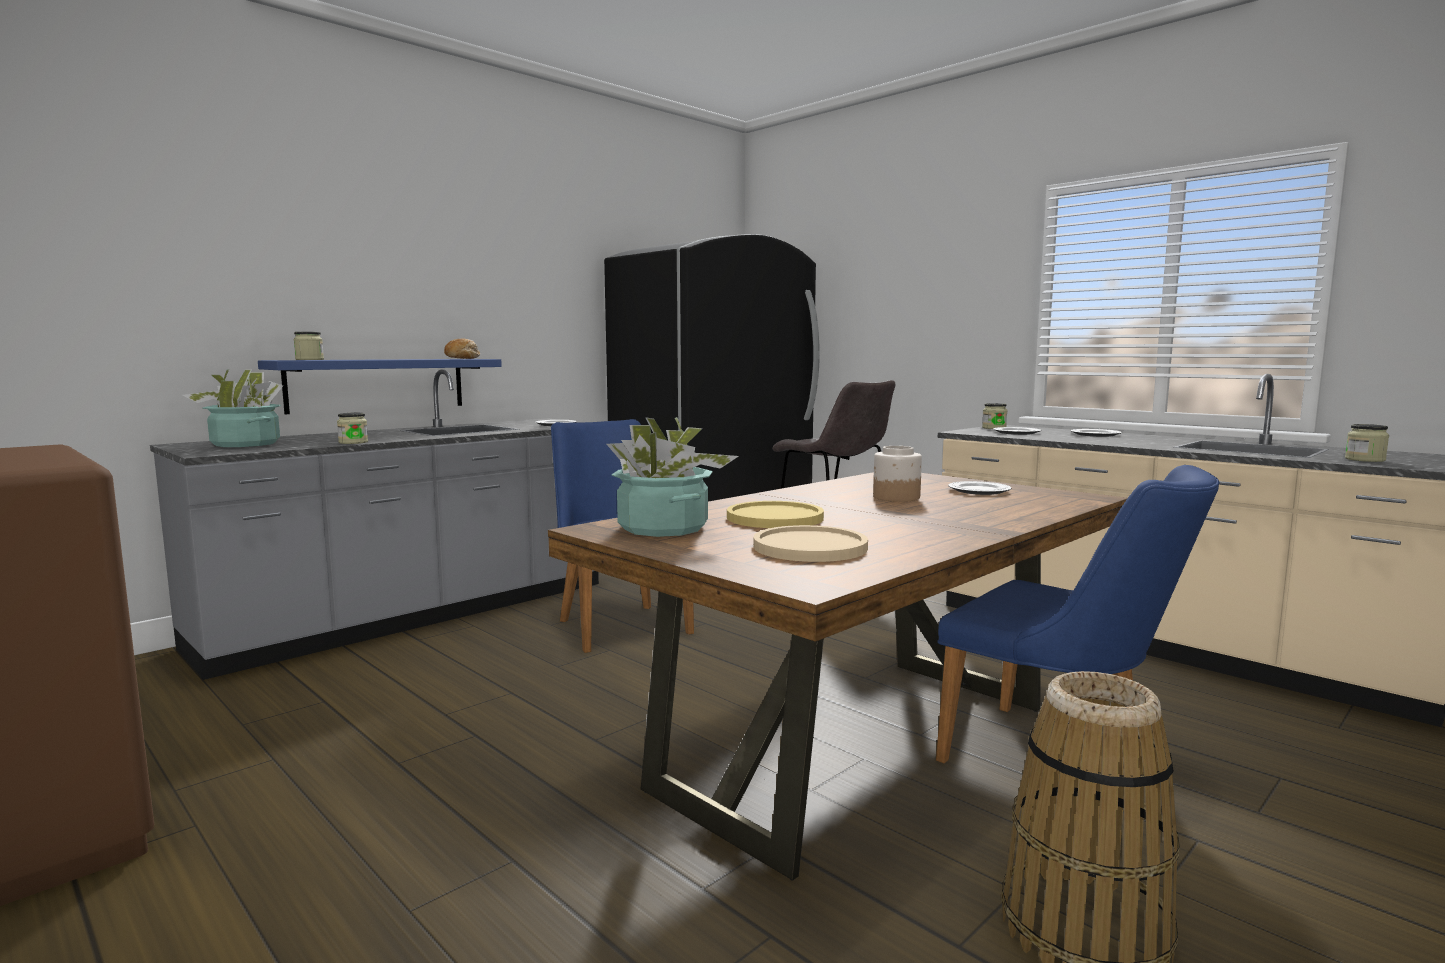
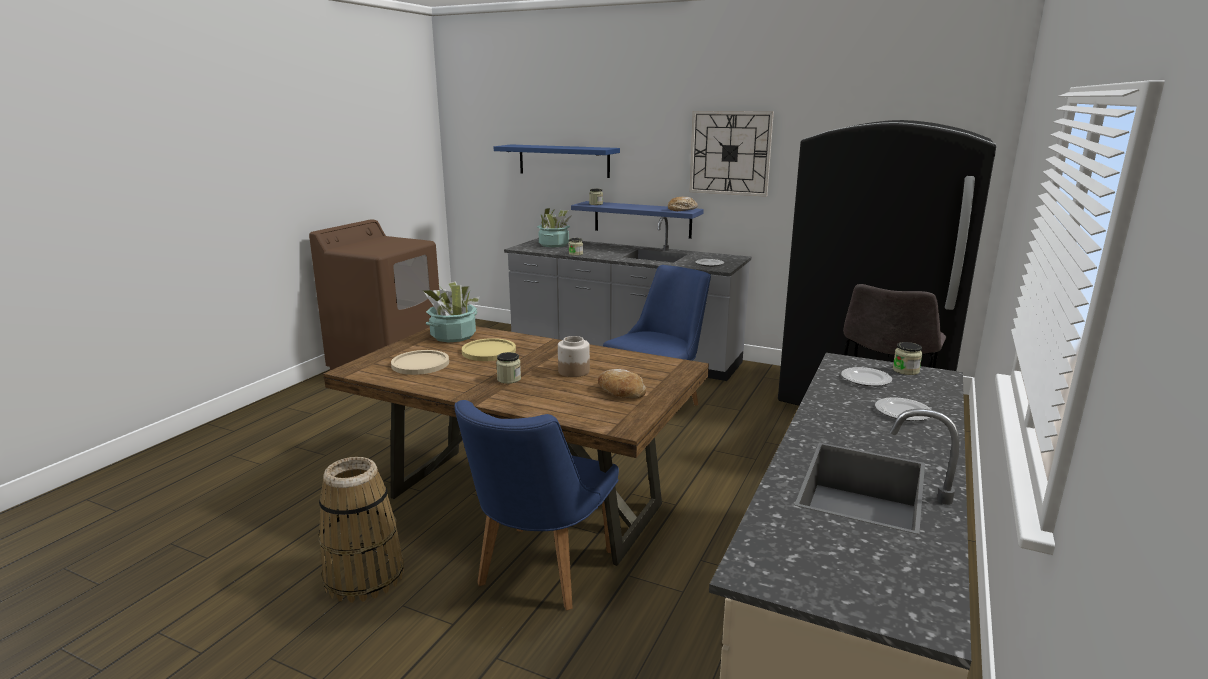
camera: 70 degrees right, 10 degrees up
plate [948,481,1011,495] -> bread [598,369,646,398]
jar [1345,424,1389,462] -> jar moved to [496,352,521,384]
none -> blue shelf [494,144,620,178]
none -> wall clock [689,111,774,197]

